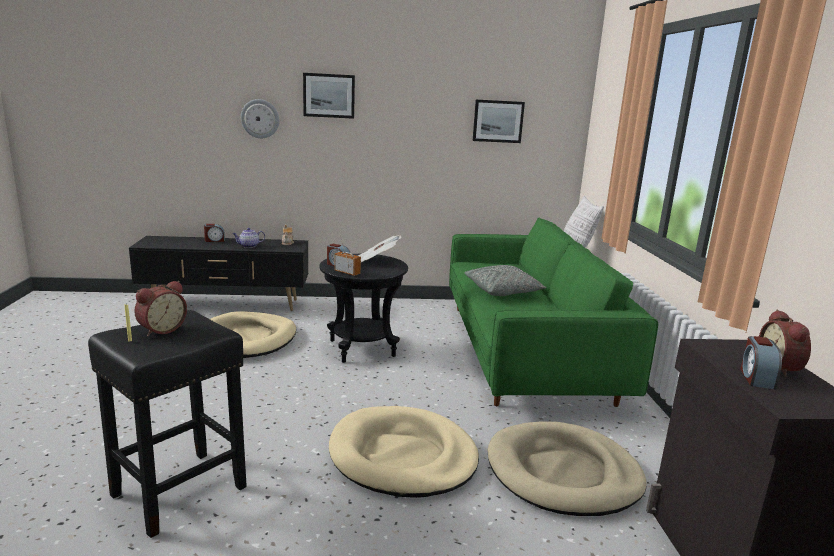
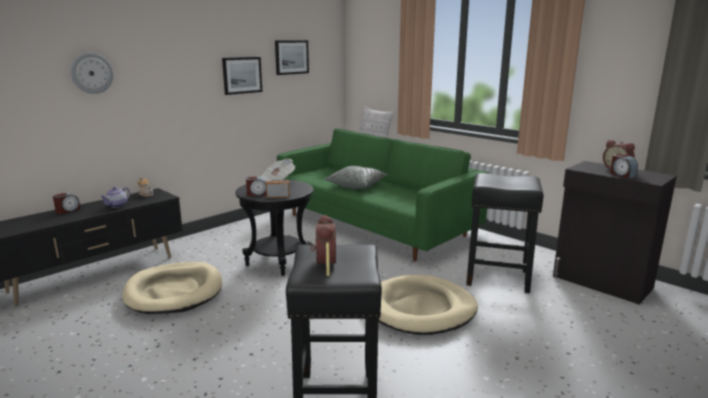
camera: 40 degrees left, 0 degrees up
picture [303,73,355,119] -> picture moved to [222,57,262,95]
beige dog bed [488,421,647,516] -> black stool [466,173,543,293]

